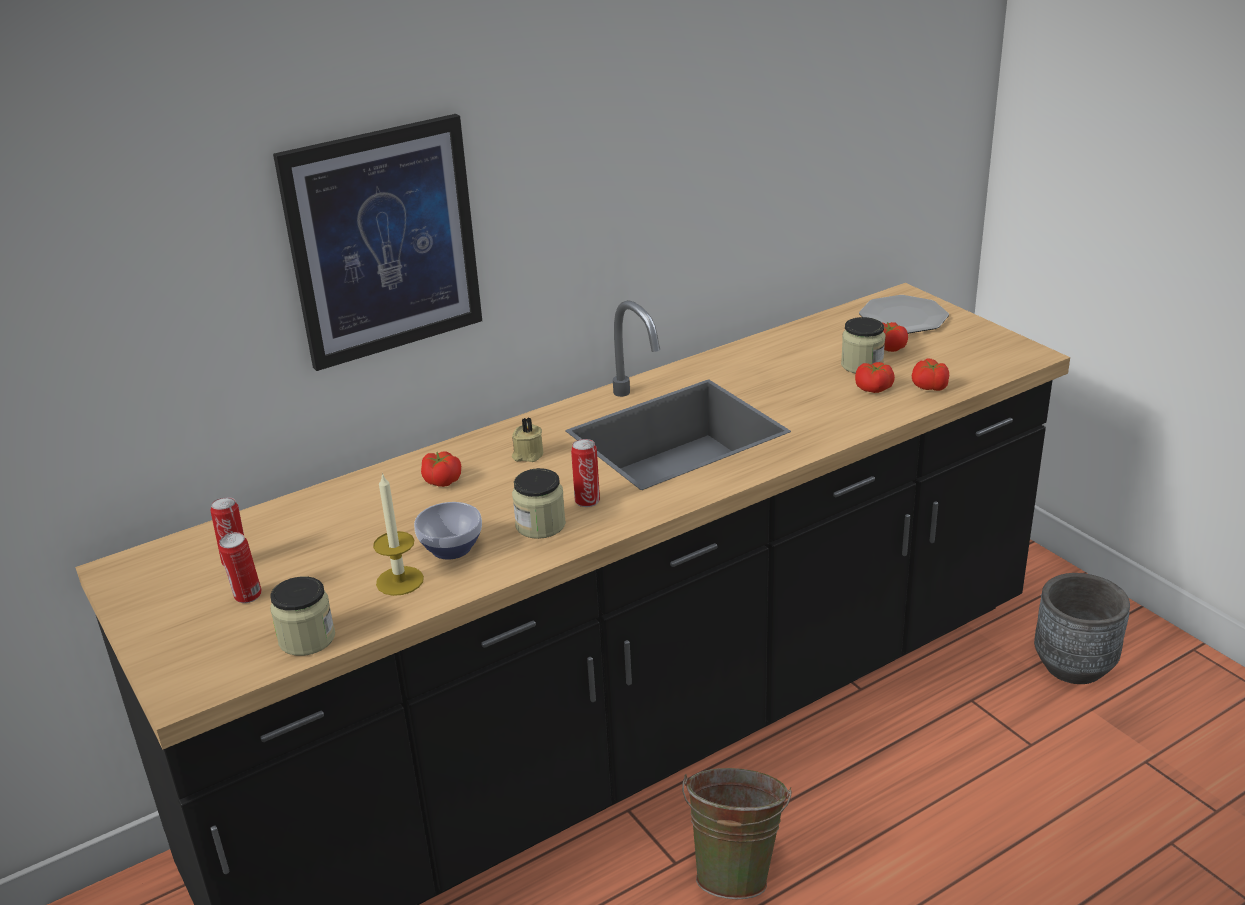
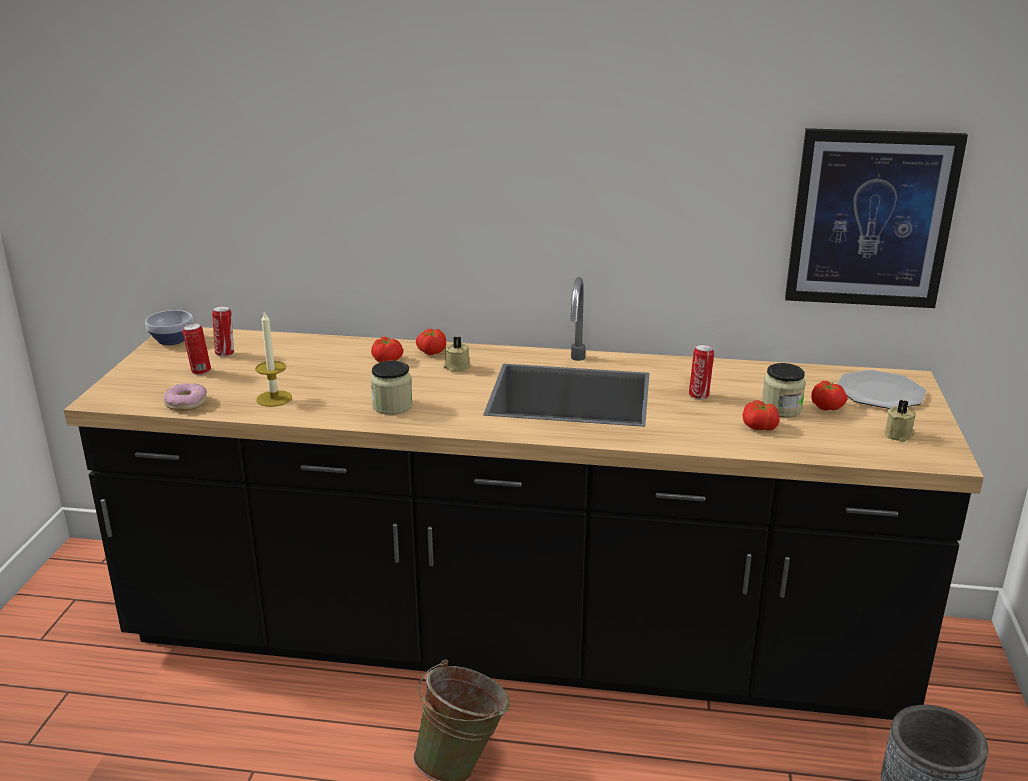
camera: 40 degrees right, 5 degrees down
jar [270,577,335,656] -> donut [163,383,207,411]
picture [273,114,482,371] -> picture moved to [785,128,968,308]
bowl [414,502,482,560] -> bowl moved to [145,310,193,345]
can [571,439,600,507] -> can moved to [689,345,714,399]
tomato [912,358,949,391] -> tomato moved to [416,329,446,355]
none -> beige candle [885,400,916,442]

